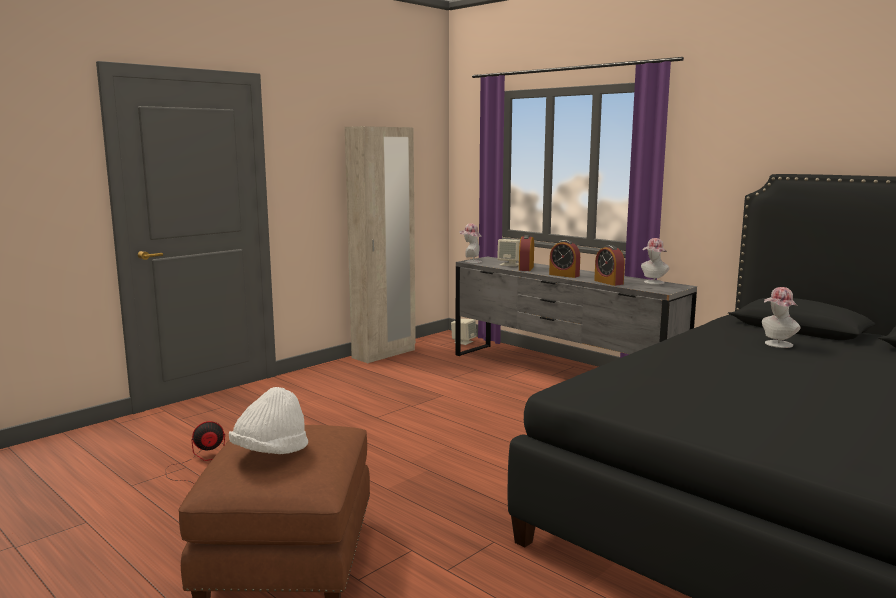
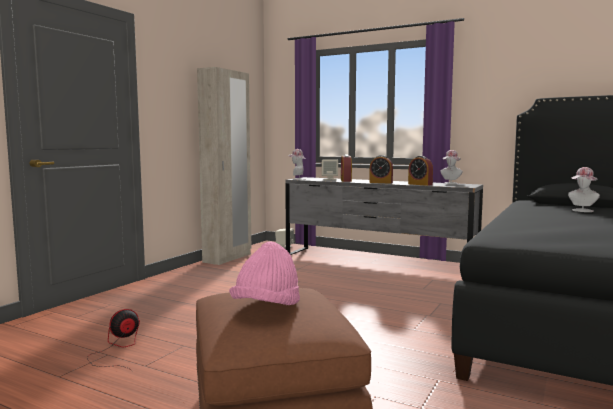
camera: 15 degrees left, 5 degrees down
white hat [229,387,308,454] -> pink hat [229,242,300,305]

